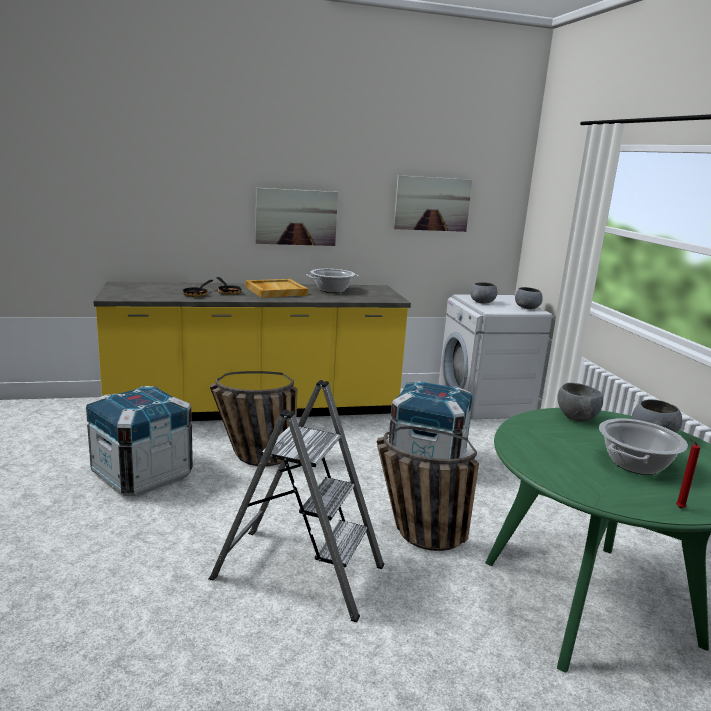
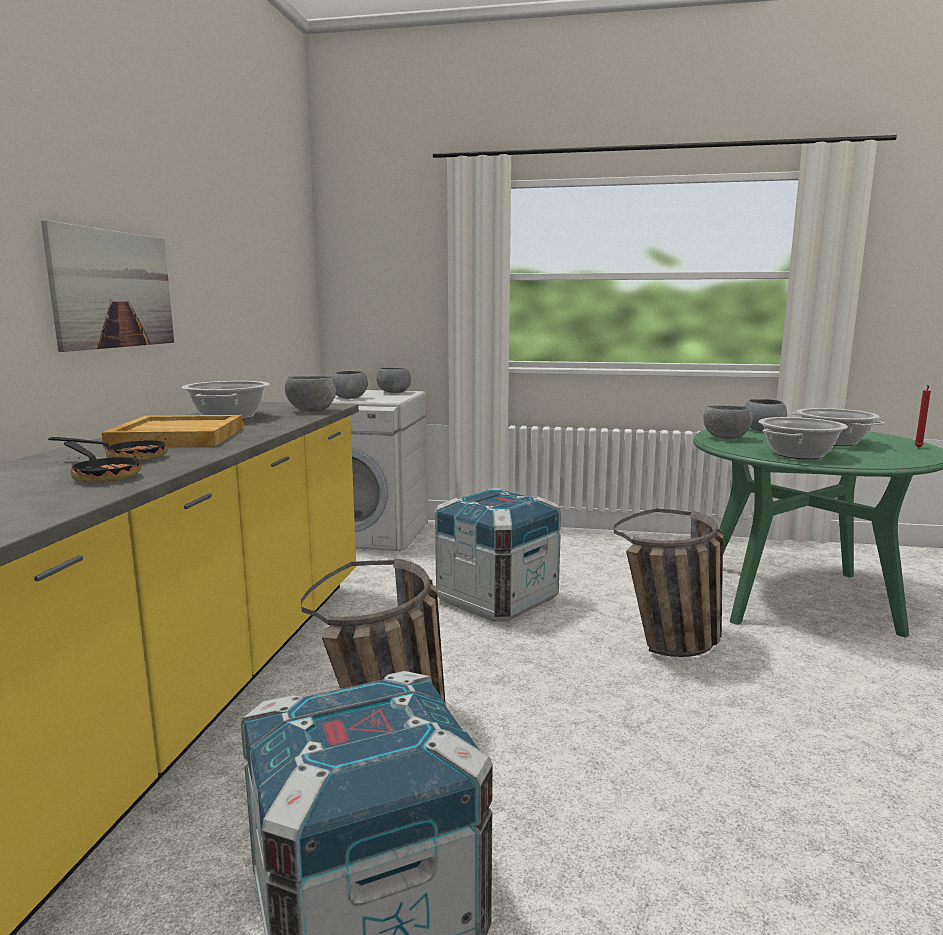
camera: 65 degrees left, 5 degrees down
grey step ladder [208,380,385,622] -> none
picture [393,175,472,232] -> none
none -> grey bowl [285,376,336,412]
none -> cooking pot [759,417,848,459]

